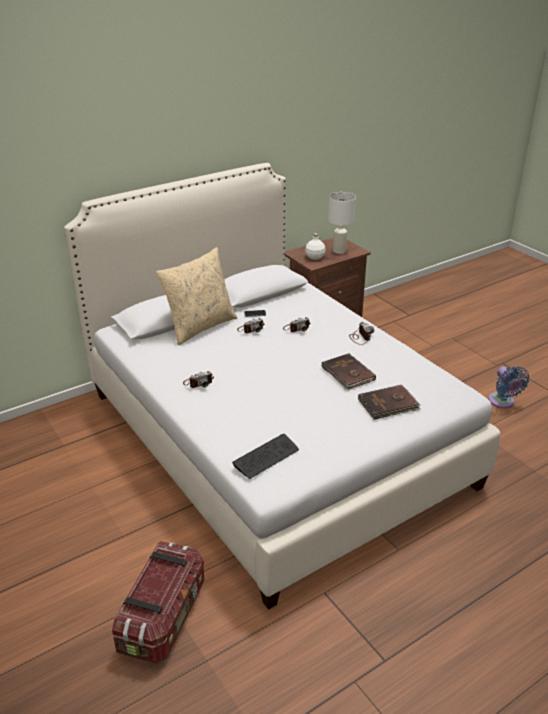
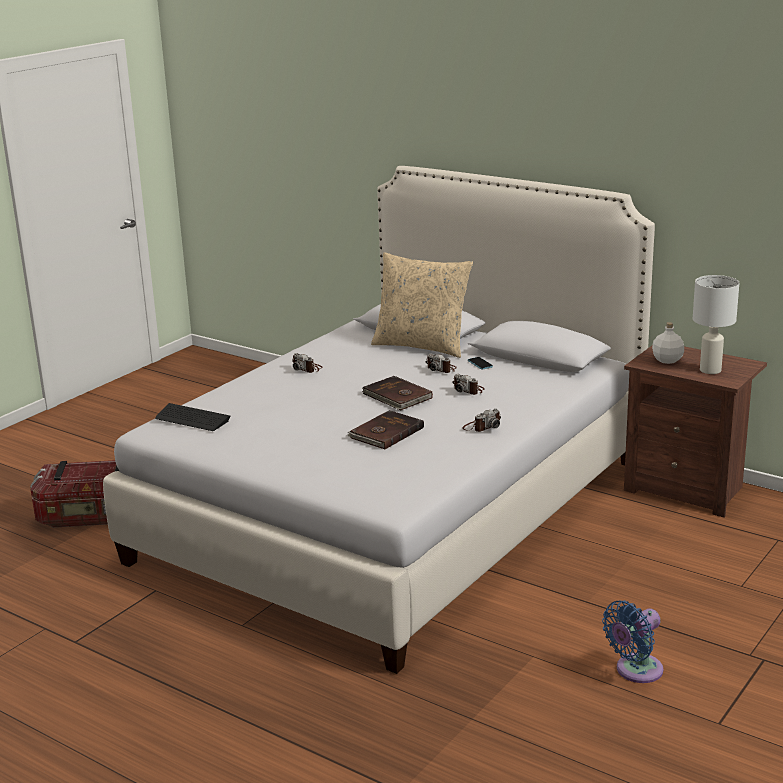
camera: 70 degrees right, 10 degrees down
brown book [358,385,420,419] -> brown book moved to [362,376,433,410]

